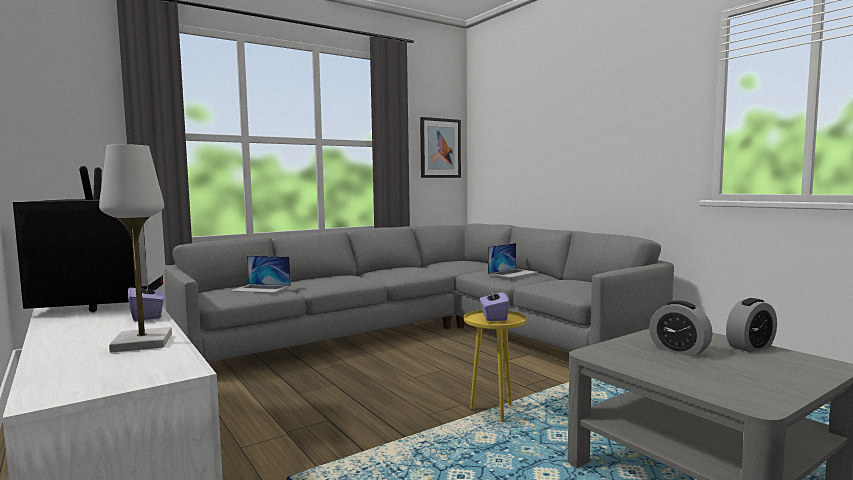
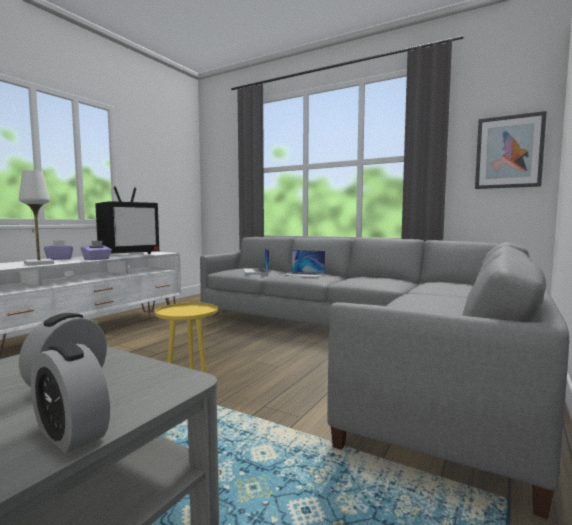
camera: 65 degrees right, 0 degrees up
purple tissue box [480,286,510,321] -> purple tissue box moved to [44,240,73,260]
laptop [488,243,537,278] -> laptop moved to [282,250,325,277]

